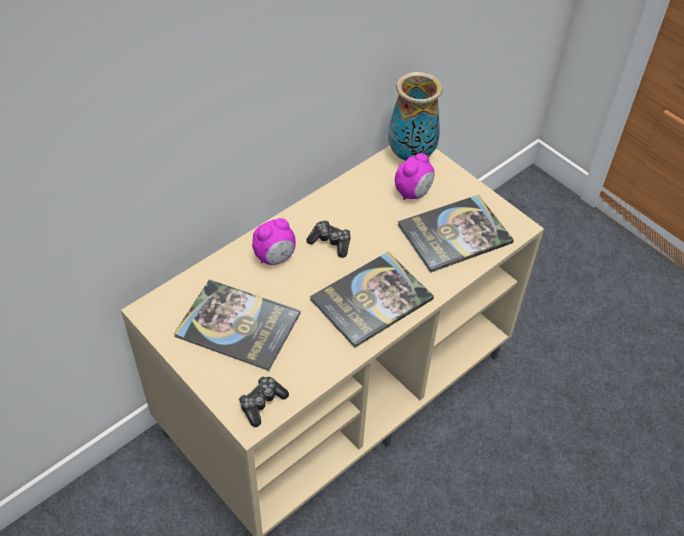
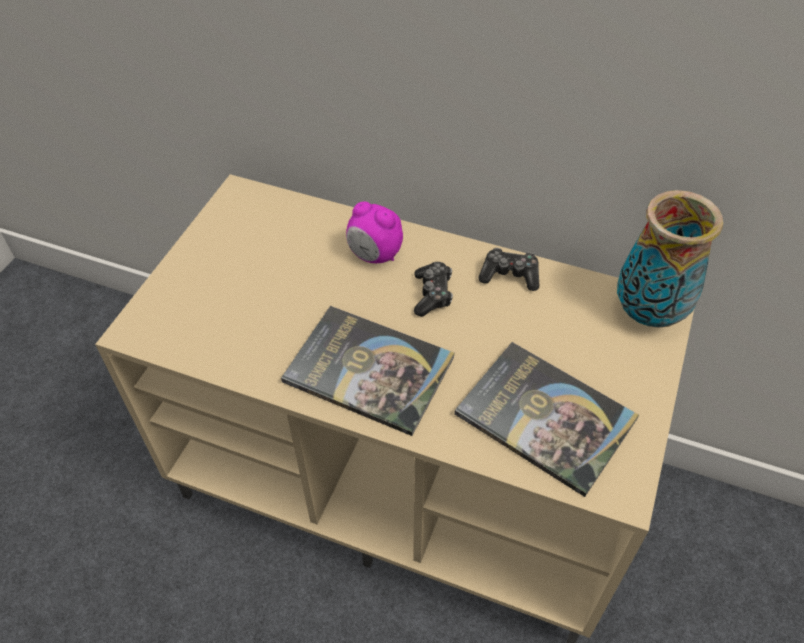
camera: 65 degrees right, 0 degrees up
book [174,279,301,371] -> none
game controller [239,377,289,427] -> game controller moved to [478,248,539,291]
alarm clock [395,153,435,200] -> none

